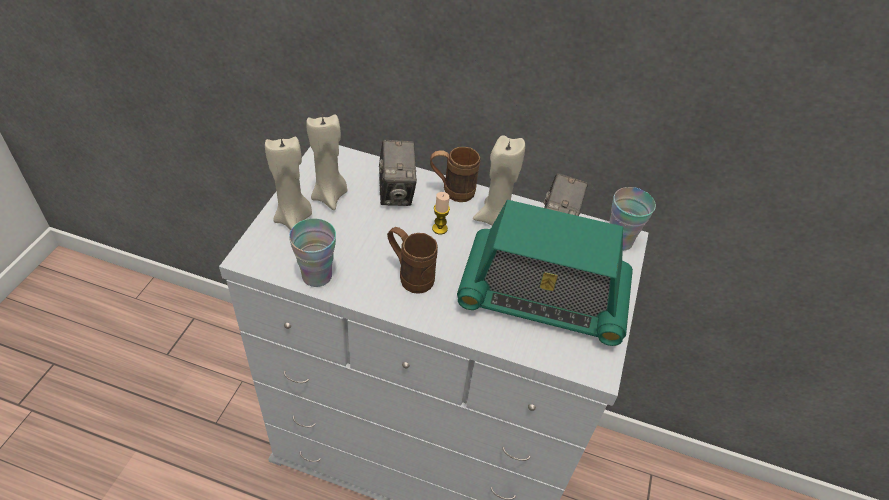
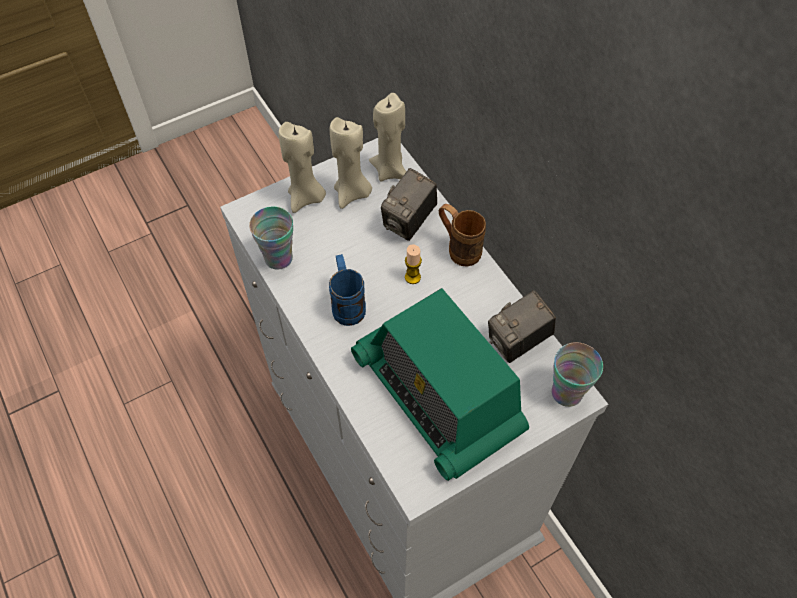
camera: 45 degrees right, 10 degrees up
brown mug [387,227,438,294] -> blue mug [329,254,366,326]
beige candle [473,135,525,226] -> beige candle moved to [369,93,406,182]

